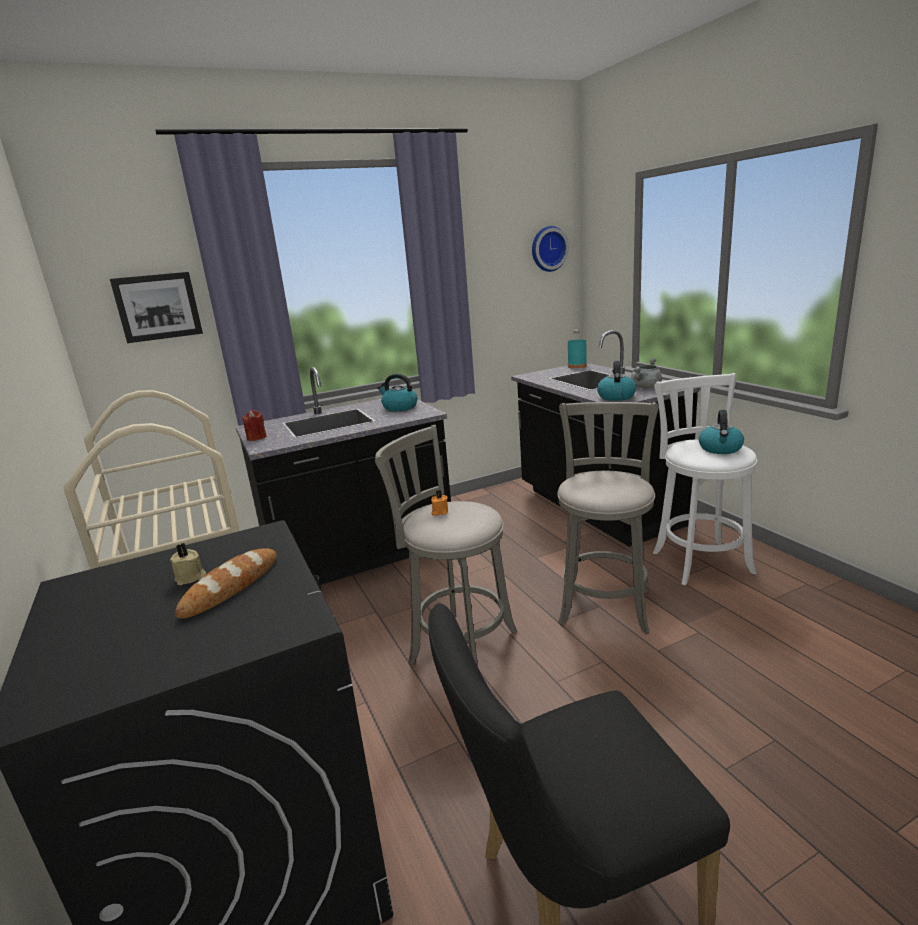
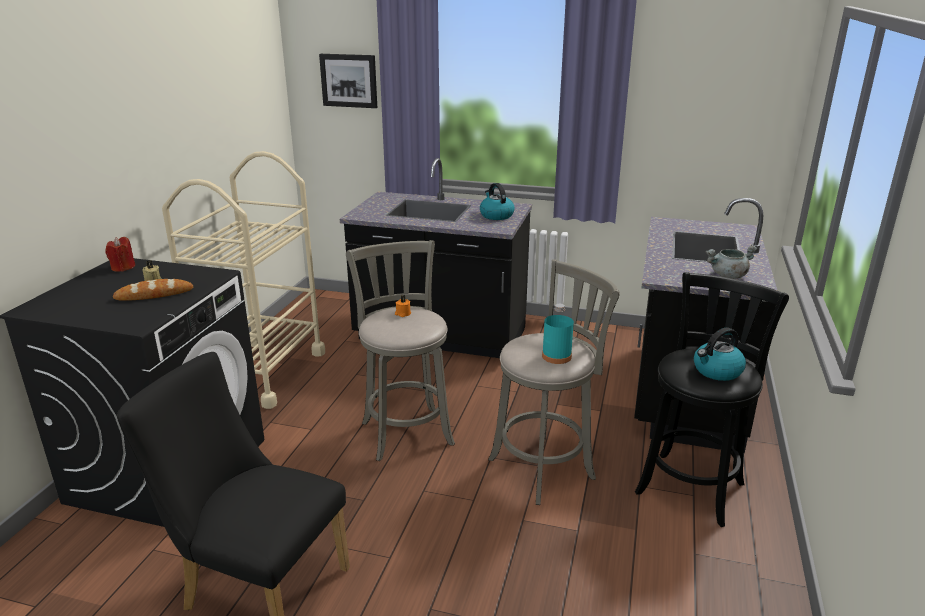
camera: 40 degrees right, 5 degrees up
red candle [242,410,267,441] -> red candle moved to [105,237,135,272]
wall clock [532,226,569,272] -> none
turquoise bottle [568,330,587,369] -> turquoise bottle moved to [542,304,574,364]
kettle [597,361,636,401] -> none
white stool [653,373,757,585] -> black stool [635,272,789,527]

